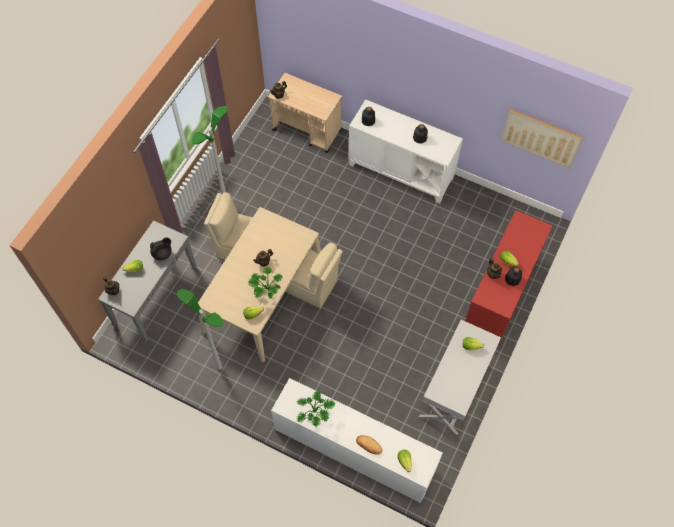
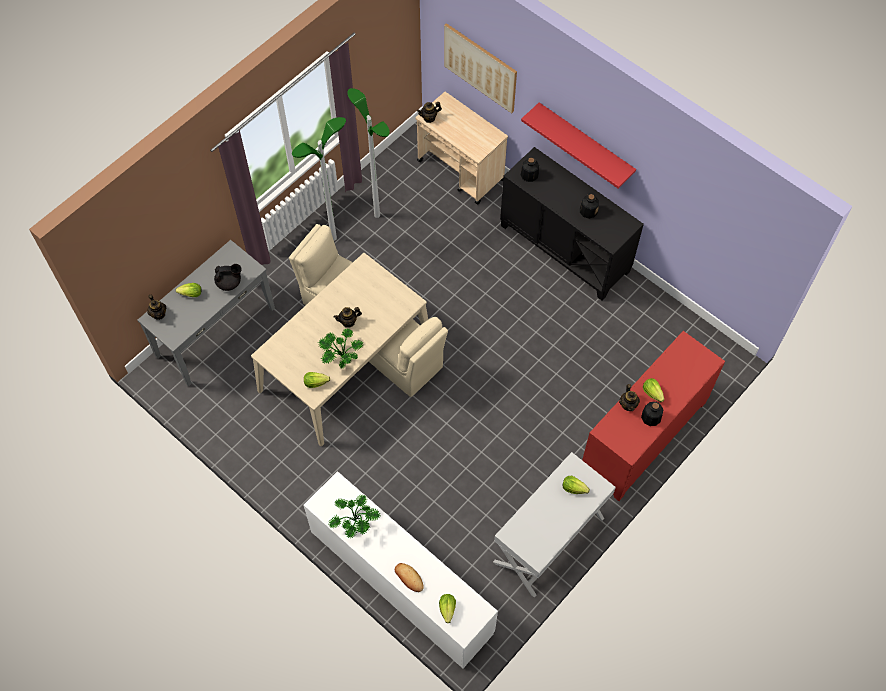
camera: 15 degrees right, 0 degrees up
floor lamp [177,289,223,370] -> floor lamp moved to [347,88,390,218]
white cabinet [348,99,463,203] -> black cabinet [500,147,644,300]
picture [501,109,583,168] -> picture moved to [444,23,517,113]
none -> red shelf [521,102,636,189]

